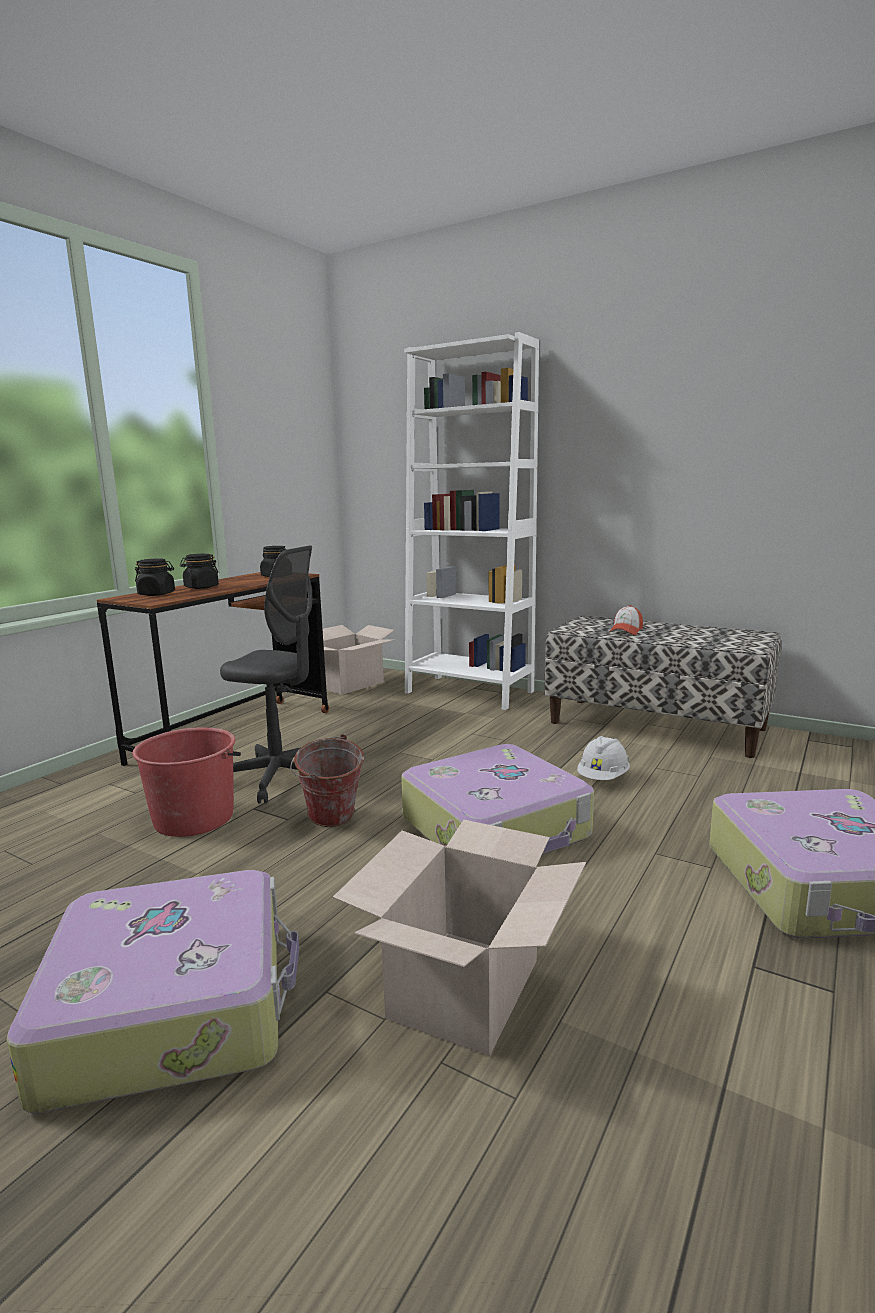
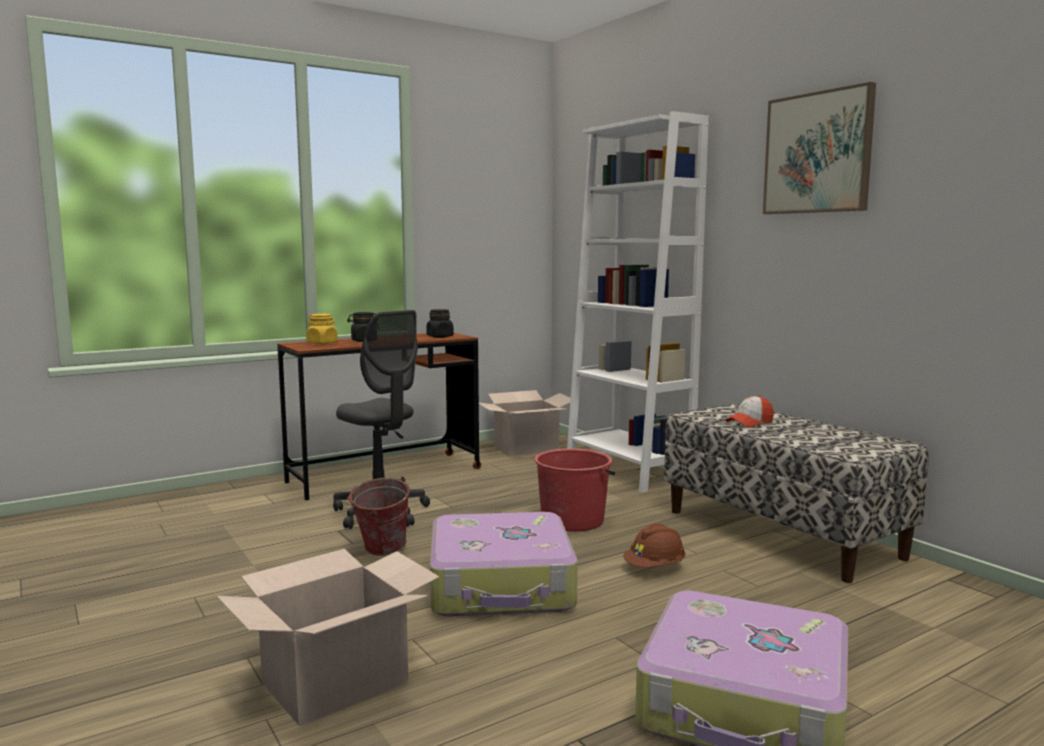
camera: 25 degrees right, 5 degrees down
suitcase [6,870,299,1114] -> none
red bucket [132,727,241,837] -> red bucket moved to [535,448,615,531]
black jar [135,559,175,596] -> yellow jar [306,314,338,344]
white hard hat [577,736,630,780] -> brown hard hat [623,523,686,567]
none -> picture [763,82,876,214]

